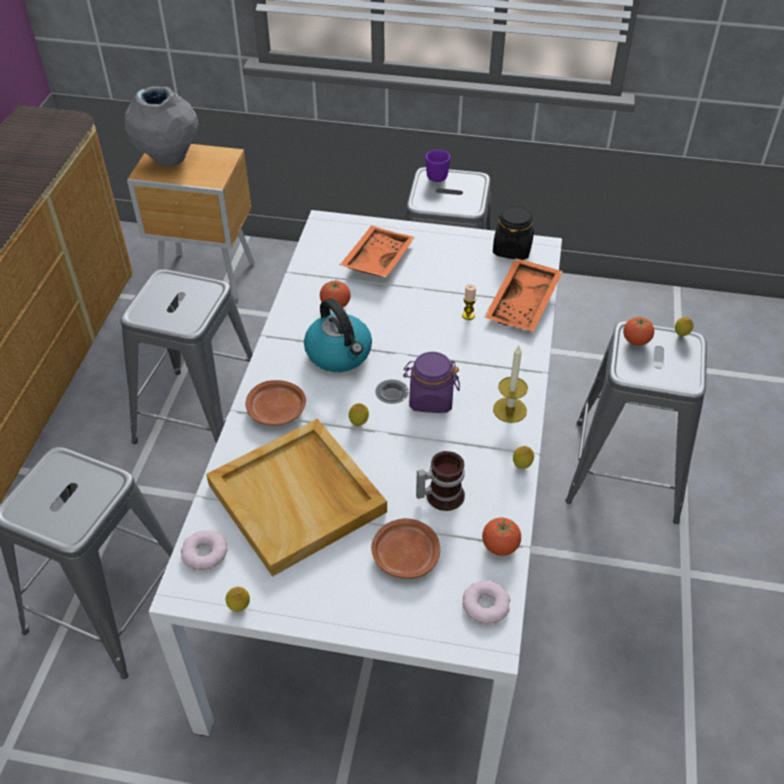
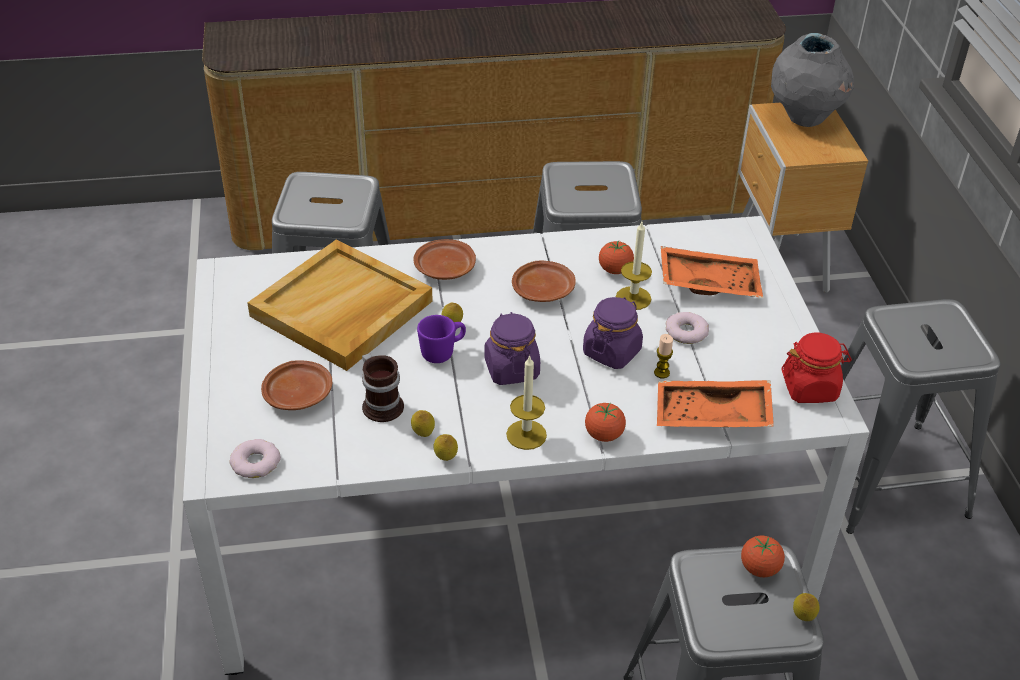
camera: 70 degrees right, 5 degrees down
donut [181,530,227,570] -> donut moved to [666,312,709,344]
lemon [226,587,250,612] -> lemon moved to [411,410,435,437]
kettle [304,298,372,372] -> brown plate [512,261,576,302]
purple mug [425,150,450,182] -> purple mug moved to [417,315,466,363]
tomato [482,518,521,556] -> tomato moved to [585,402,626,442]
black jar [493,205,534,260] -> red jar [781,333,852,403]
none -> purple jar [583,297,643,369]
none -> candle [616,222,652,310]

